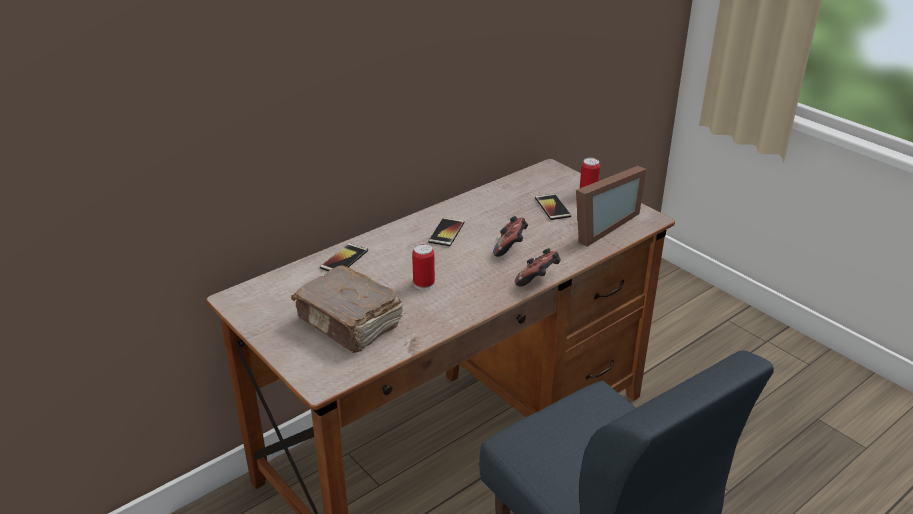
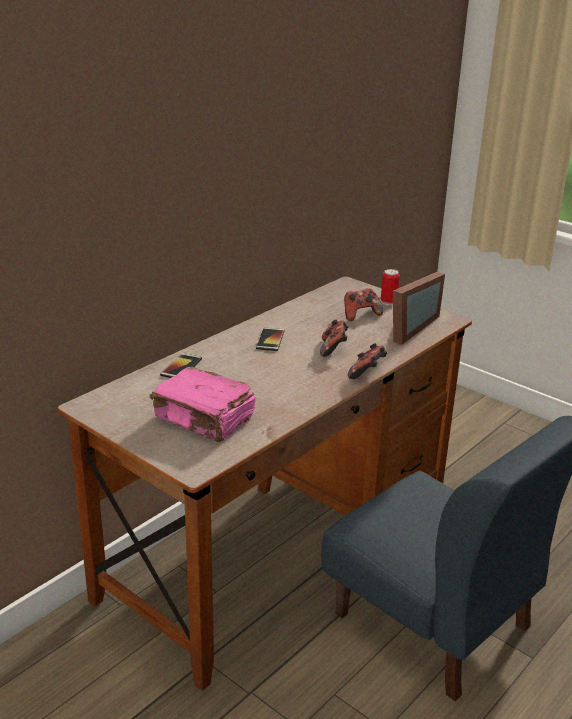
camera: 10 degrees left, 5 degrees down
brown book [291,265,403,353] -> pink book [150,367,256,442]
can [412,244,435,290] -> none
phone [535,194,571,220] -> game controller [344,288,383,321]

